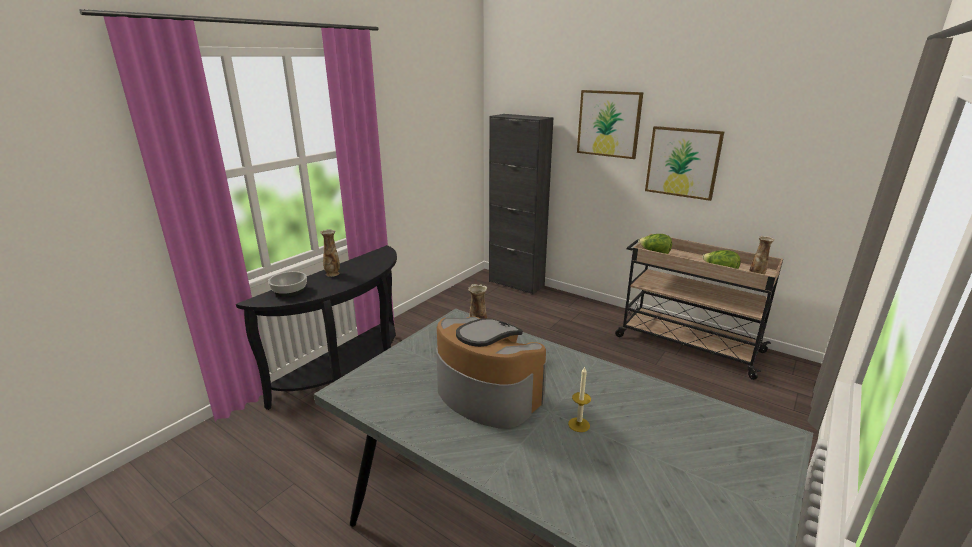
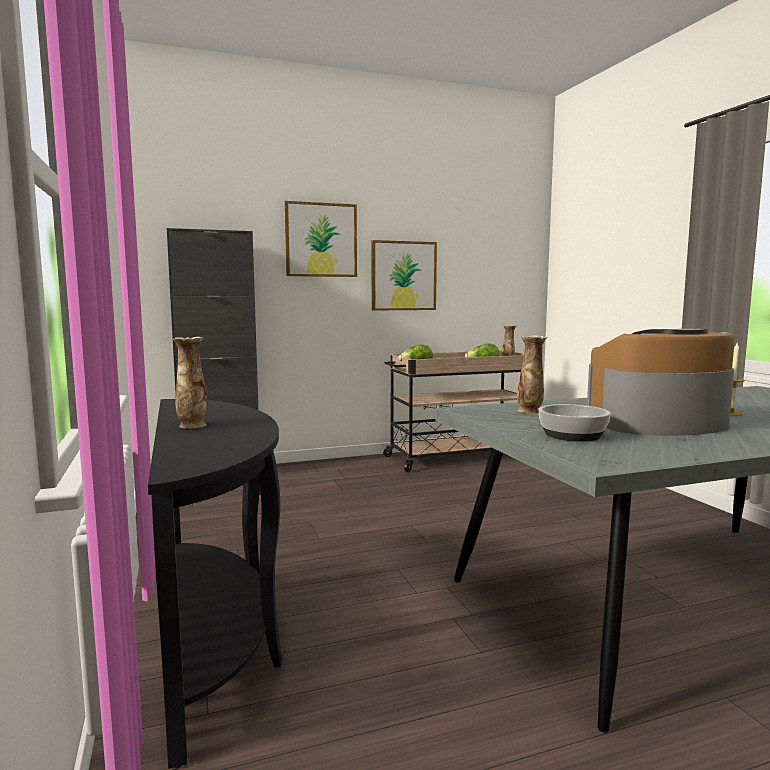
camera: 55 degrees left, 15 degrees down
bowl [268,271,307,297] -> bowl moved to [539,404,611,442]

